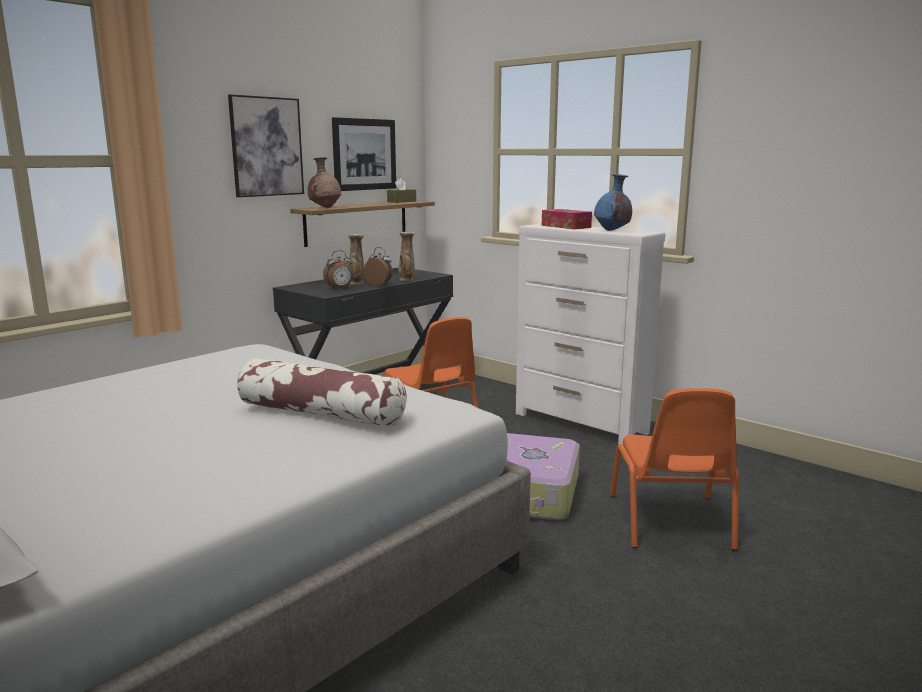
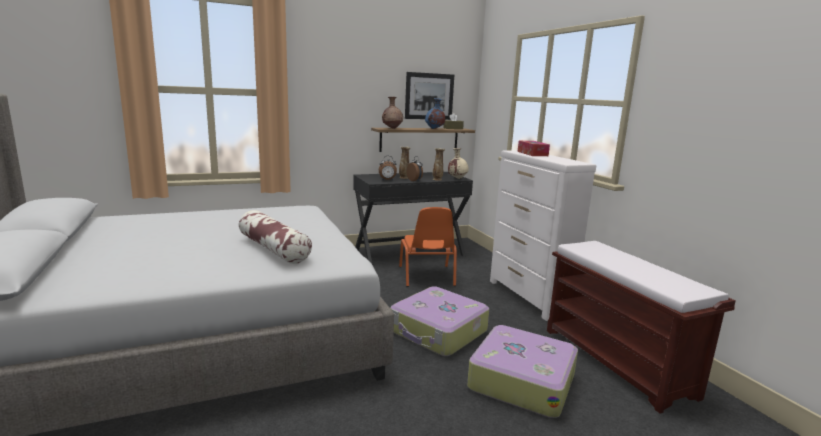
camera: 25 degrees right, 0 degrees up
picture [228,94,304,197] -> none
blue vase [594,174,632,231] -> blue vase moved to [425,98,445,129]
orange chair [610,388,739,551] -> suitcase [467,325,578,418]
none -> beige vase [448,148,469,179]
none -> brown bench [547,241,736,414]

